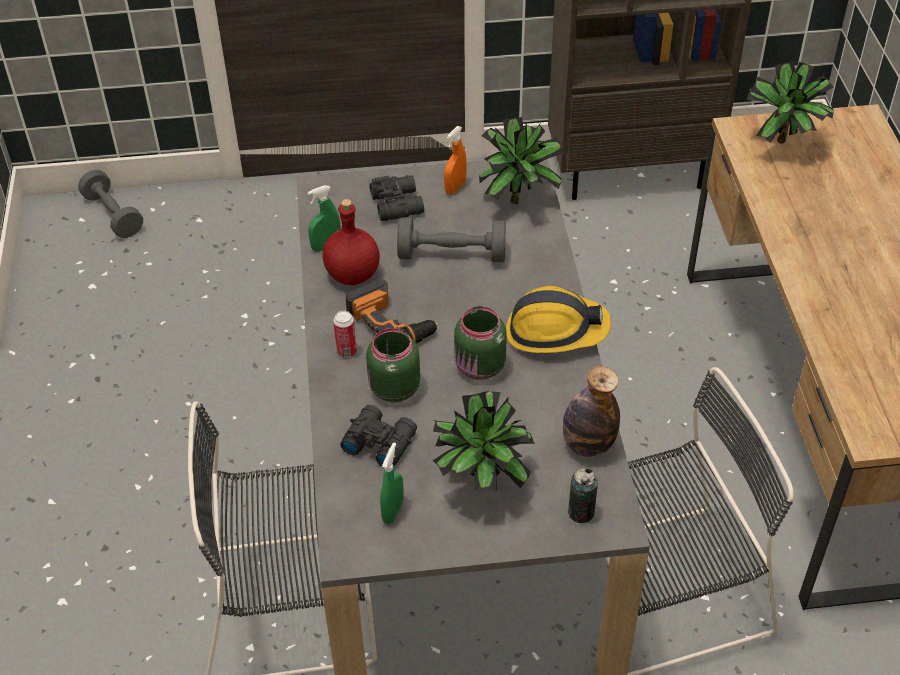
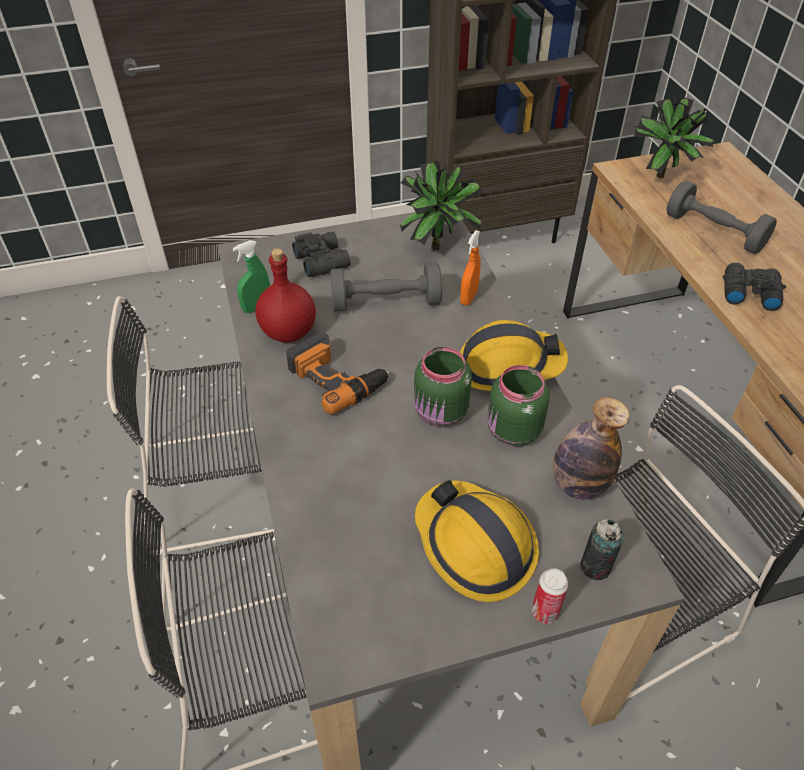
camera: 10 degrees left, 0 degrees up
grey dumbbell [78,170,143,238] -> grey dumbbell moved to [666,180,777,254]
can [333,311,357,358] -> can moved to [532,568,568,624]
black binoculars [340,405,417,466] -> black binoculars moved to [723,263,786,311]
green jar [366,328,420,403] -> green jar moved to [487,365,550,447]
green spray bottle [380,443,404,524] -> none
potted plant [433,391,535,491] -> hard hat [415,480,539,602]
orange spray bottle [444,126,467,195] -> orange spray bottle moved to [460,230,481,305]
none -> black chair [107,296,274,556]

